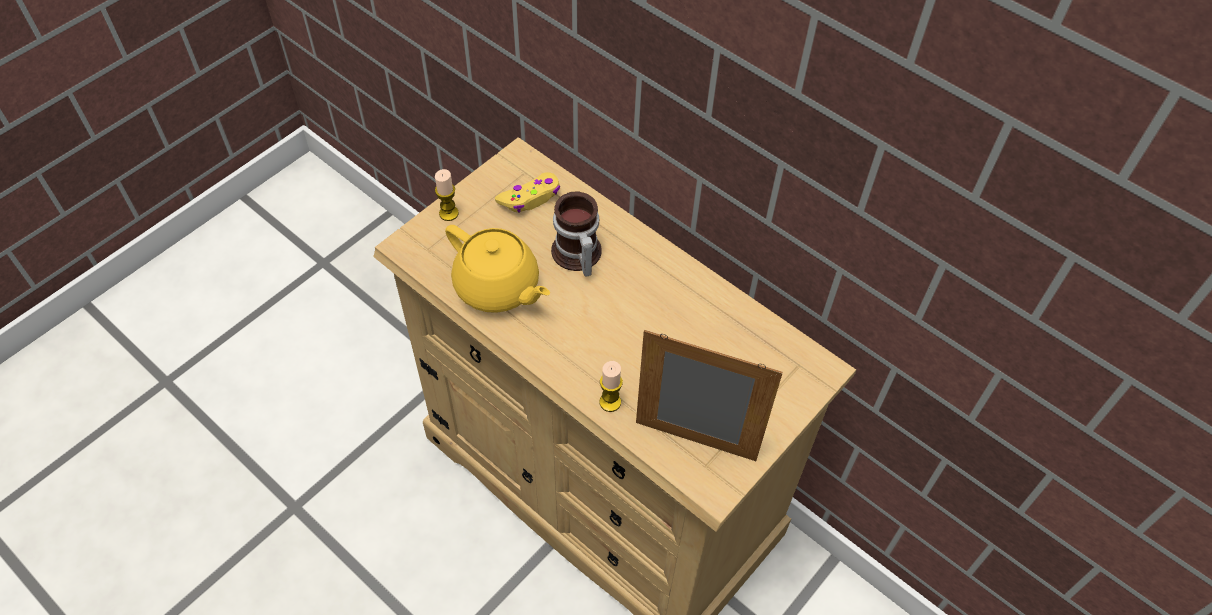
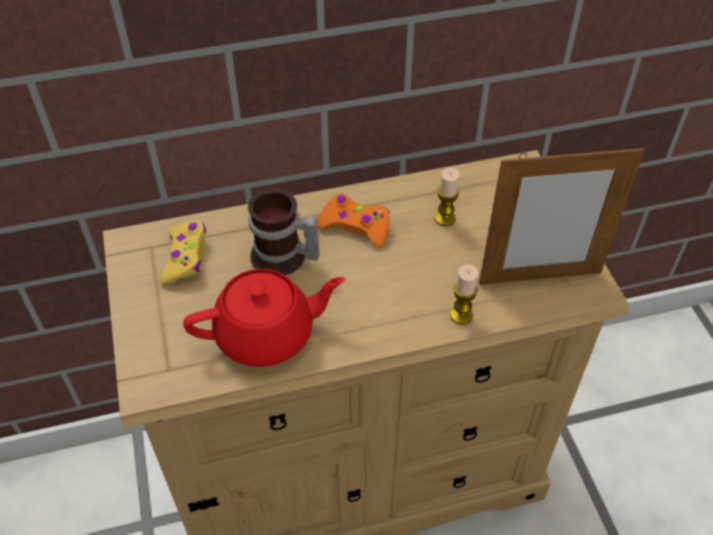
camera: 55 degrees left, 5 degrees down
candle [435,169,459,221] -> candle moved to [435,168,460,226]
yellow teapot [445,225,550,313] -> red teapot [183,269,345,367]
picture frame [636,330,783,461] -> picture frame turned 150 degrees counterclockwise [479,144,645,285]
none -> orange game controller [318,194,390,248]

